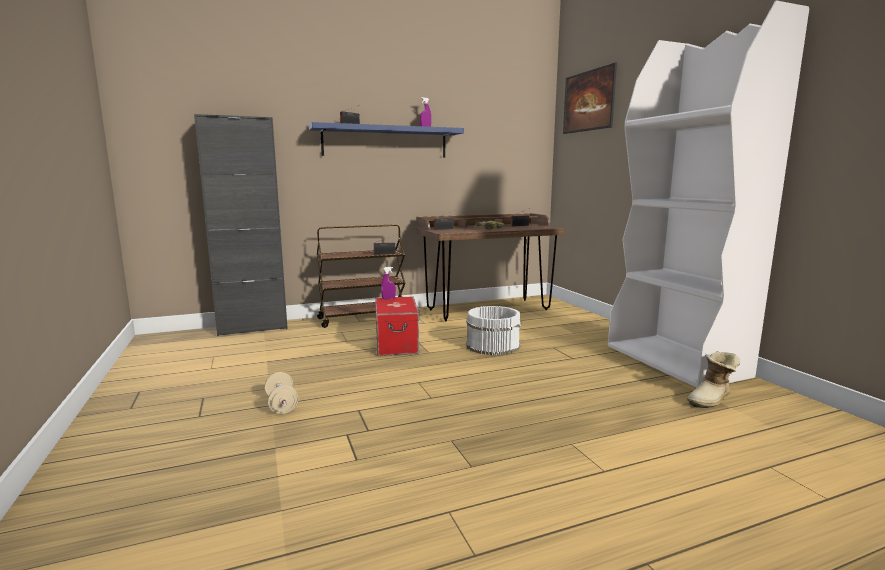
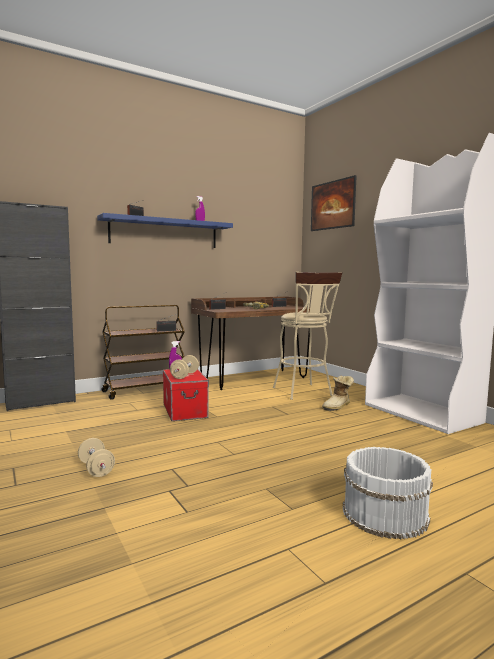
camera: 10 degrees left, 5 degrees down
white bucket [466,306,521,355] -> white bucket moved to [343,447,433,540]
boot [687,351,740,408] -> boot moved to [322,376,354,411]
none -> beige dumbbell [170,355,199,379]
none -> beige stool [273,272,342,400]

